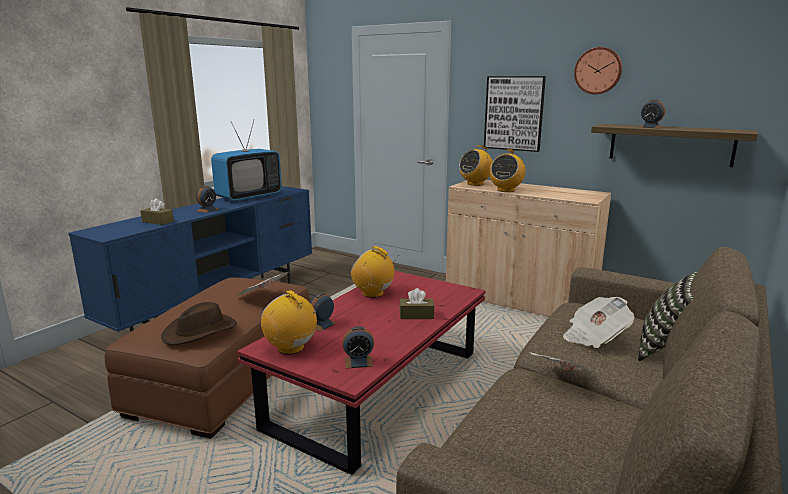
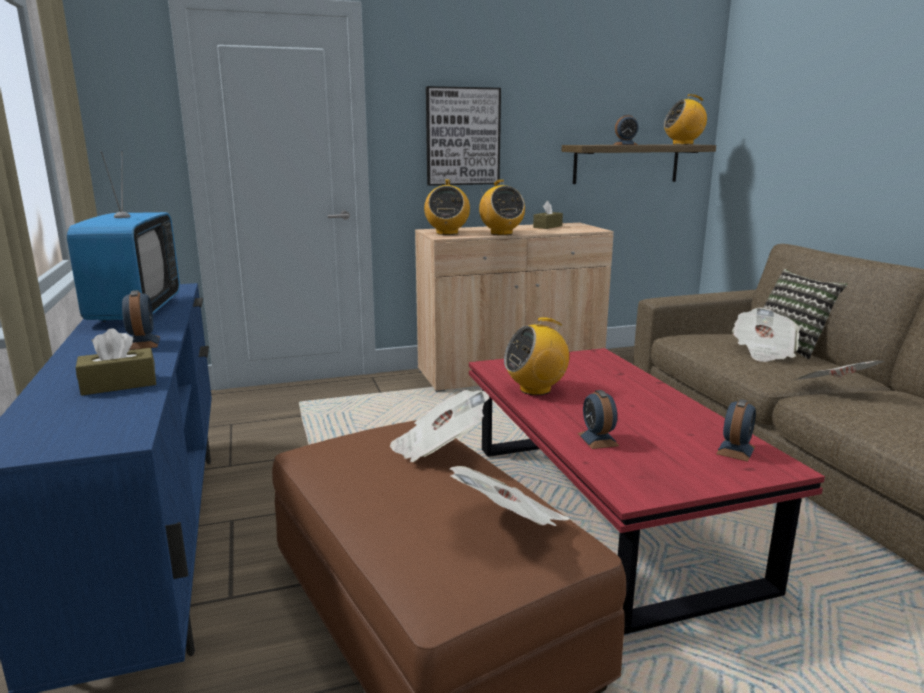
camera: 50 degrees left, 0 degrees up
brown hat [161,302,237,345] -> newspaper [450,466,570,526]
radio [261,290,319,355] -> radio moved to [663,94,707,145]
brown tissue box [399,288,435,319] -> brown tissue box moved to [533,201,563,229]
wall clock [574,47,622,94] -> none

